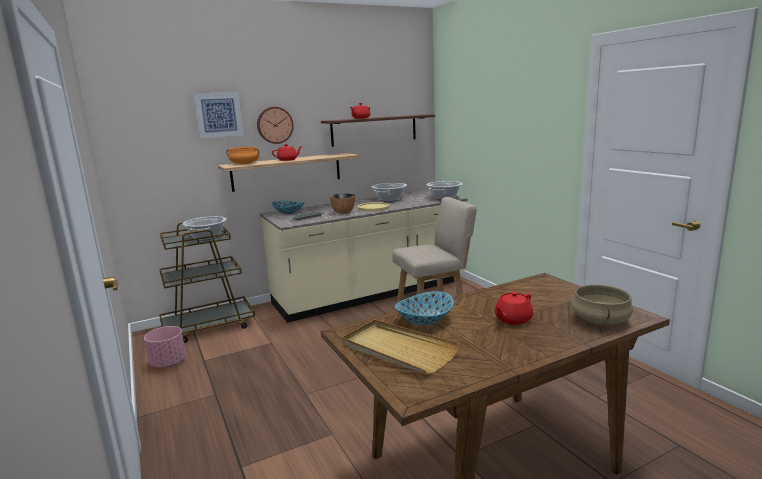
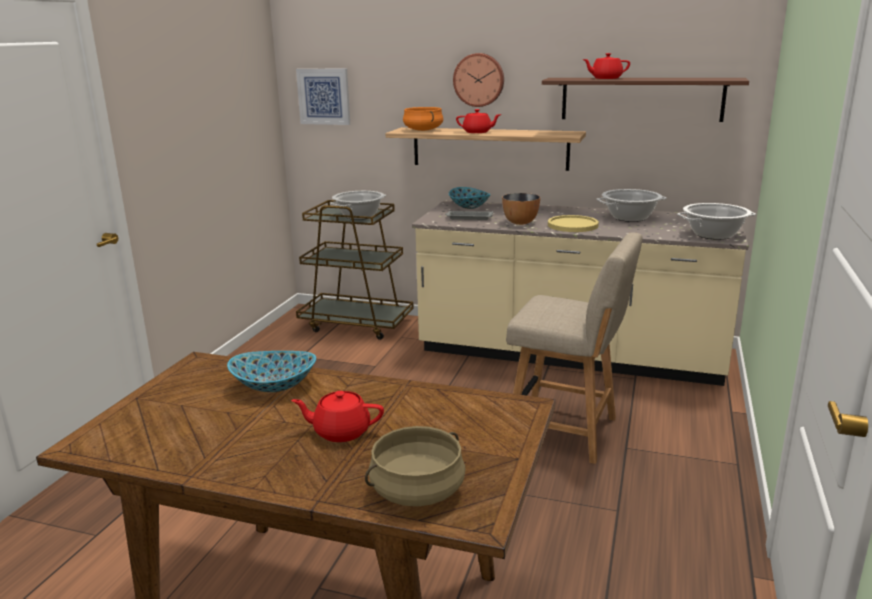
camera: 45 degrees right, 5 degrees up
pink planter [144,326,186,367] -> none
picture [193,92,244,139] -> picture moved to [296,69,350,125]
beige tray [342,320,461,374] -> none

